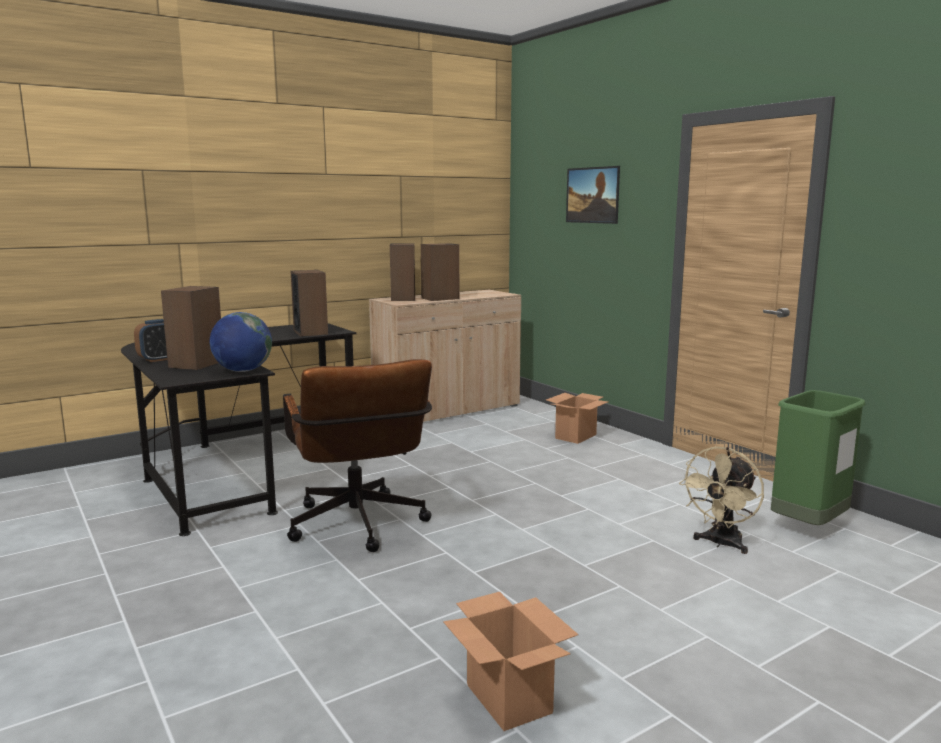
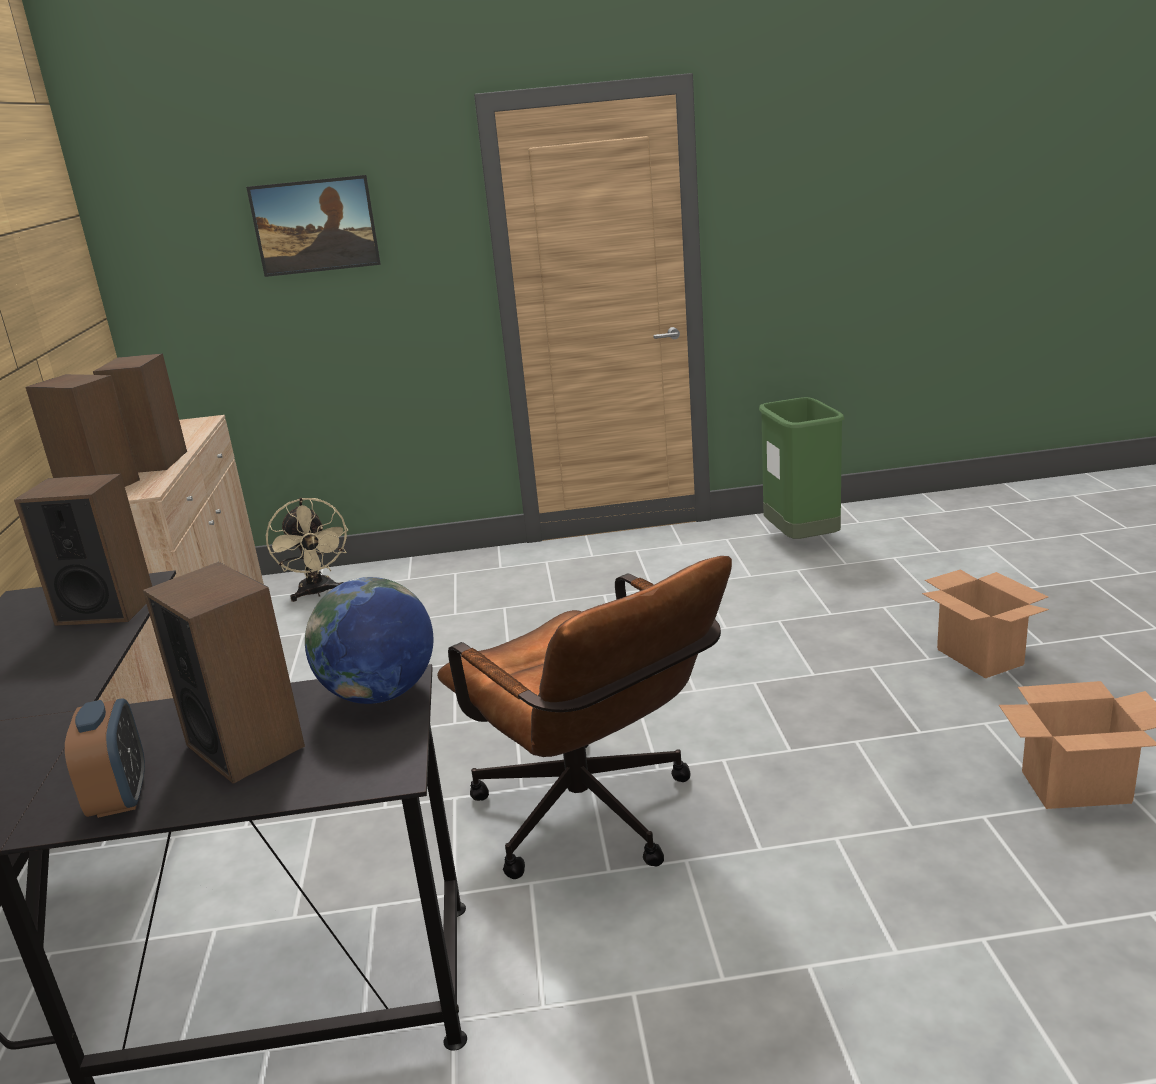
camera: 60 degrees left, 10 degrees up
brown office chair [283,359,432,552] -> brown office chair turned 45 degrees clockwise [437,556,732,879]
cardboard box [546,393,608,444] -> cardboard box moved to [922,569,1049,678]
beige fan [679,446,764,554] -> beige fan moved to [266,498,348,602]

